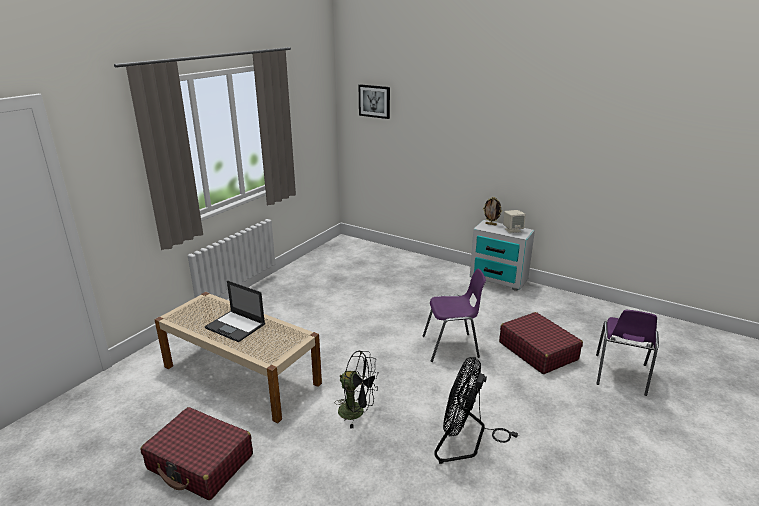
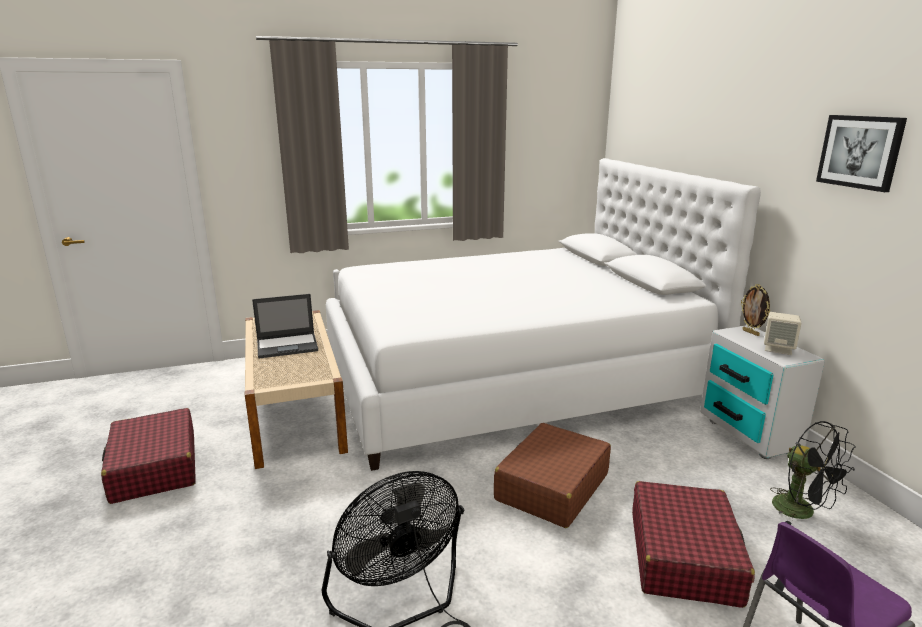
camera: 40 degrees right, 5 degrees down
laptop [205,280,265,342] -> laptop turned 90 degrees counterclockwise [252,294,318,358]
black fan [334,350,379,429] -> black fan moved to [770,421,856,525]
picture [359,84,390,119] -> picture moved to [816,115,907,192]
purple chair [423,268,486,362] -> brown suitcase [494,423,611,528]
none -> white bed [326,158,761,471]

